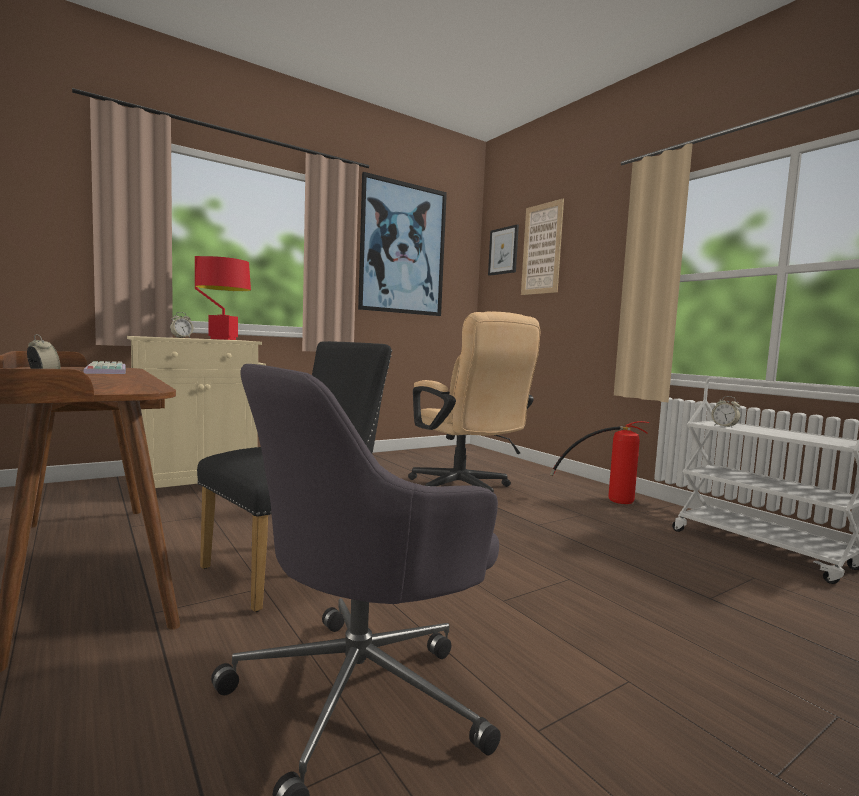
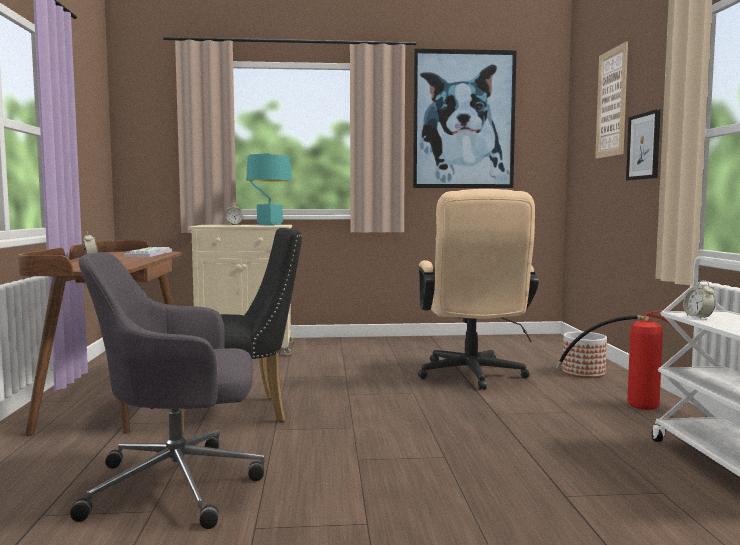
camera: 30 degrees right, 0 degrees up
red table lamp [195,256,251,340] -> turquoise table lamp [246,153,292,225]
picture [488,225,519,276] -> picture moved to [626,109,661,180]
none -> planter [562,332,607,378]

